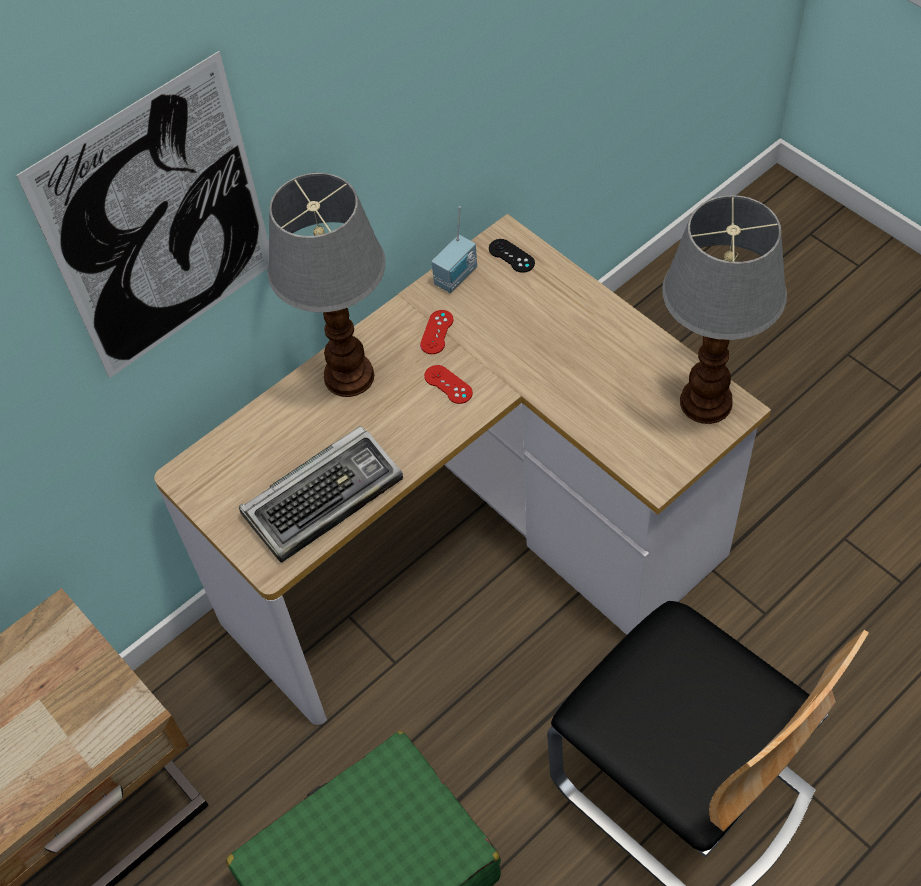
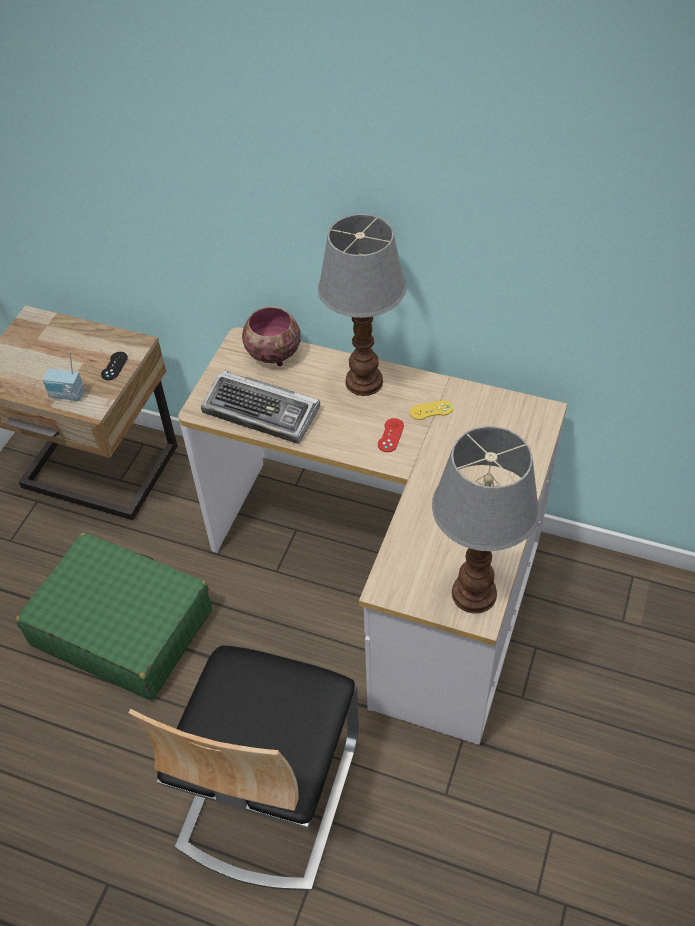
camera: 60 degrees right, 5 degrees down
picture [16,51,269,378] -> none
red game controller [420,310,454,354] -> yellow game controller [410,400,453,420]
radio [432,206,477,293] -> radio moved to [43,351,85,401]
black game controller [489,239,535,273] -> black game controller moved to [101,352,128,380]
none -> bowl [242,307,301,366]

